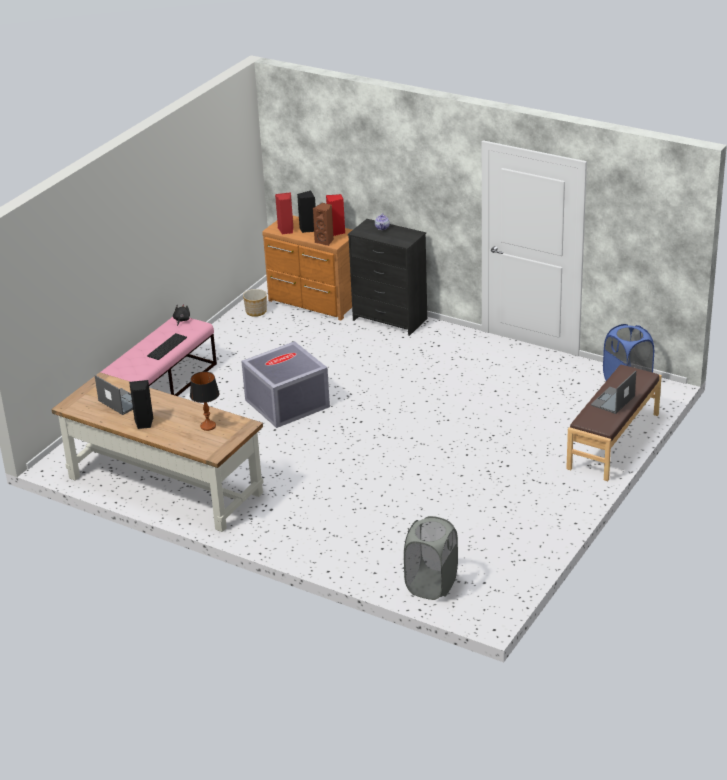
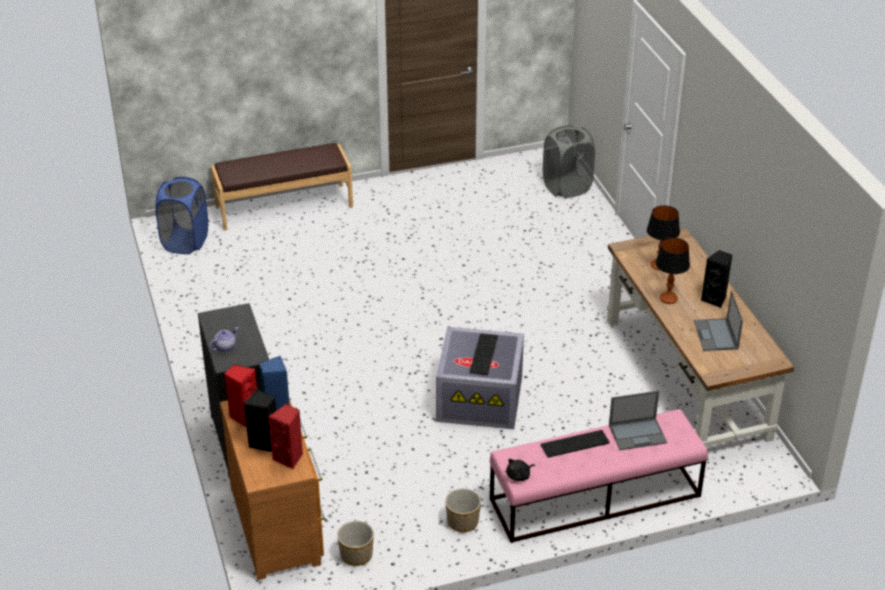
camera: 140 degrees left, 5 degrees up
brown speaker [313,203,334,246] -> blue speaker [259,356,290,411]
laptop [591,371,636,414] -> laptop moved to [609,391,667,450]
none -> planter [445,488,481,532]
none -> keyboard [469,333,498,375]
none -> table lamp [656,238,690,304]

